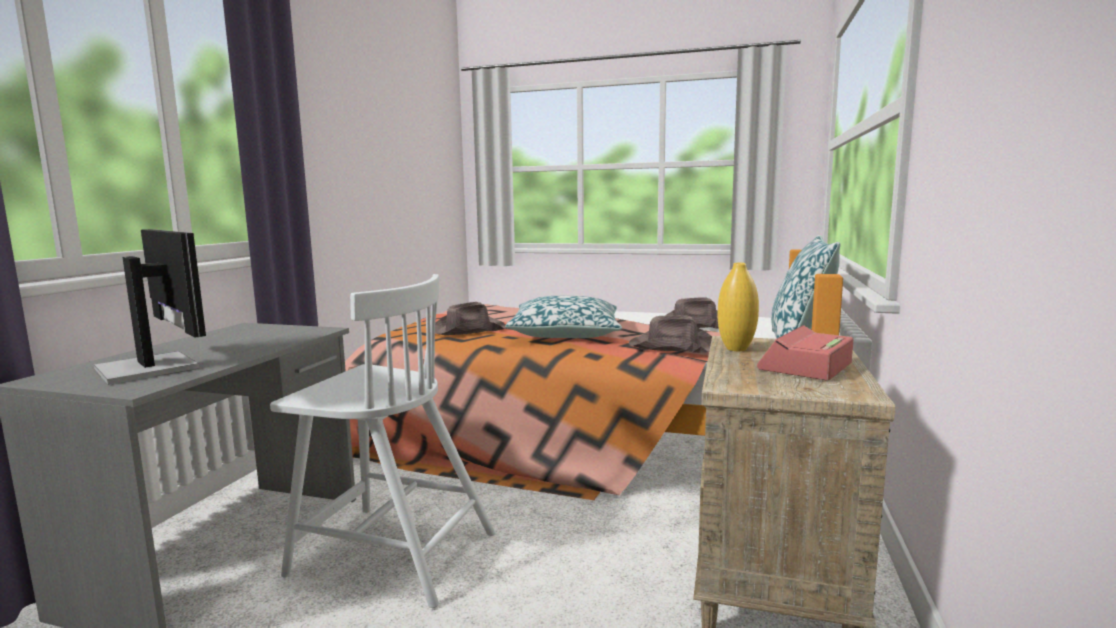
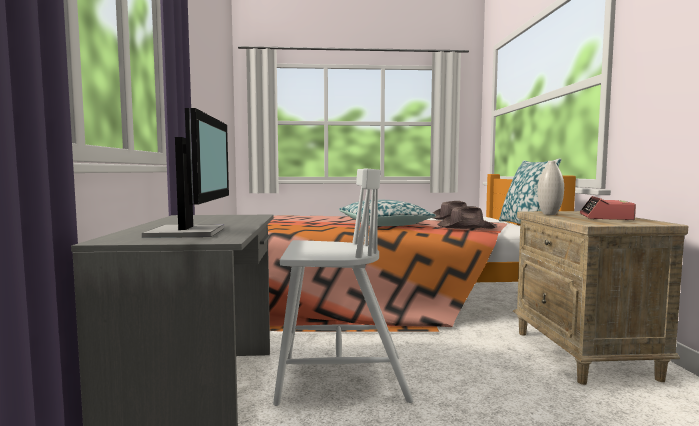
camera: 20 degrees left, 5 degrees down
monitor [94,229,206,385] -> monitor turned 60 degrees clockwise [142,108,229,238]
brown hat [435,302,507,335] -> none
yellow vase [717,263,759,351] -> white vase [537,161,564,215]

